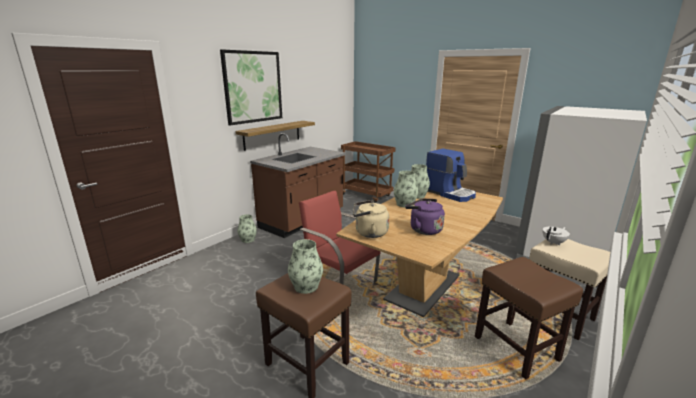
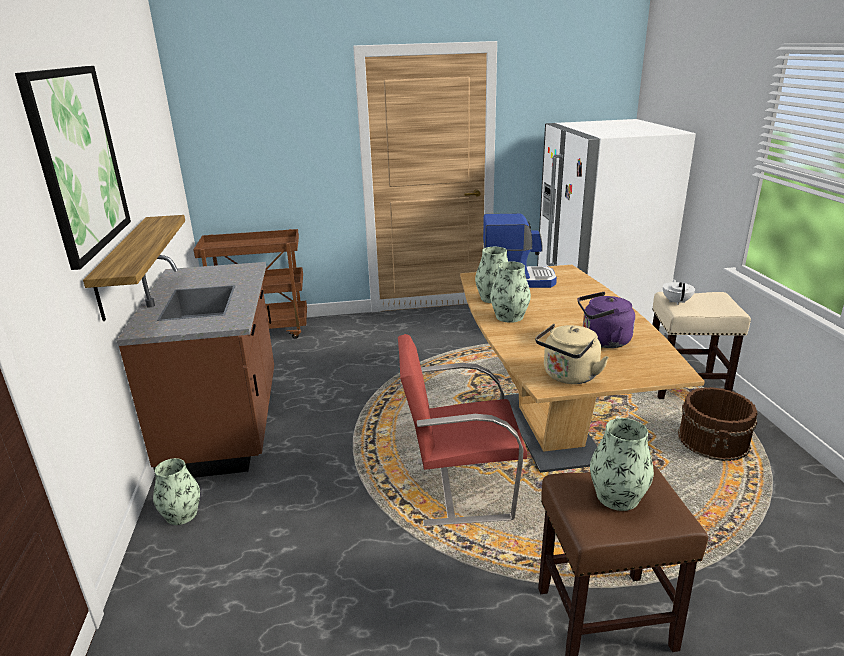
camera: 45 degrees left, 5 degrees up
brown stool [475,257,583,380] -> brown bucket [678,387,758,461]

